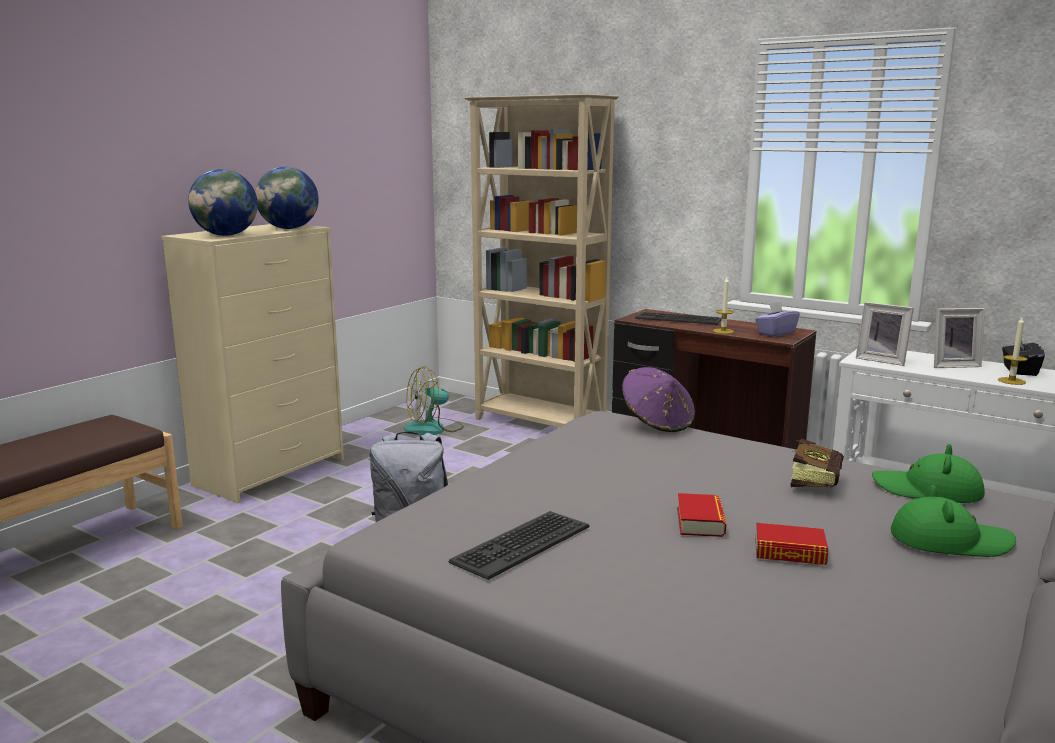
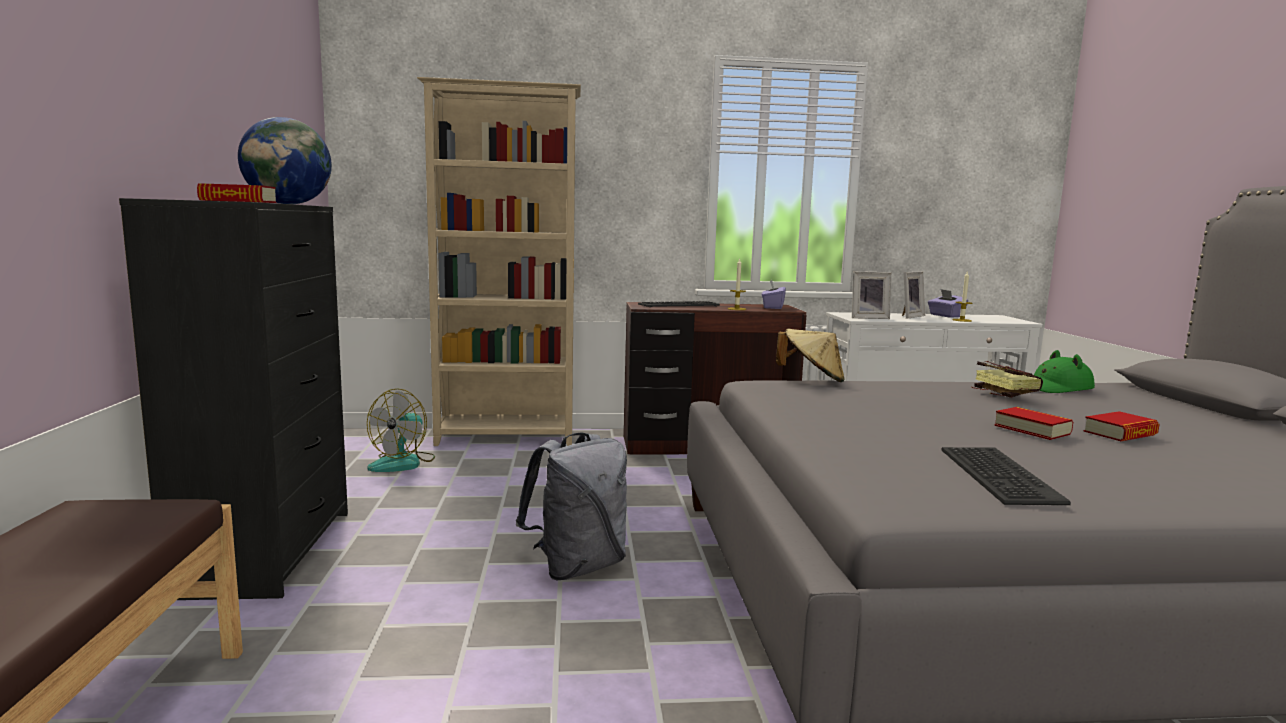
camera: 40 degrees left, 5 degrees down
beige dresser [161,224,344,503] -> black dresser [119,198,348,600]
globe [188,169,258,236] -> book [197,183,276,203]
purple hat [622,367,695,432] -> beige hat [776,329,845,382]
green hat [891,485,1016,557] -> none
black tissue box [1002,339,1045,376] -> purple tissue box [928,289,968,317]

